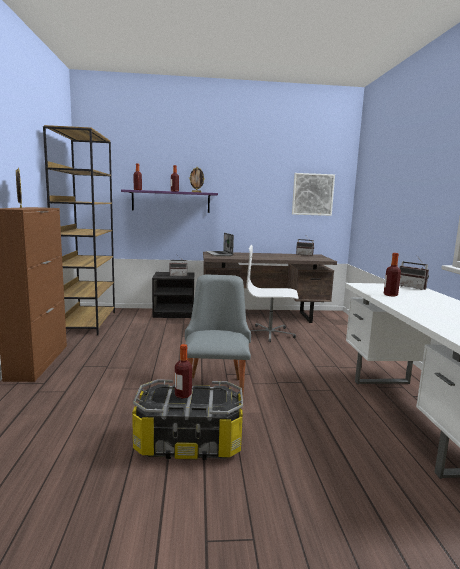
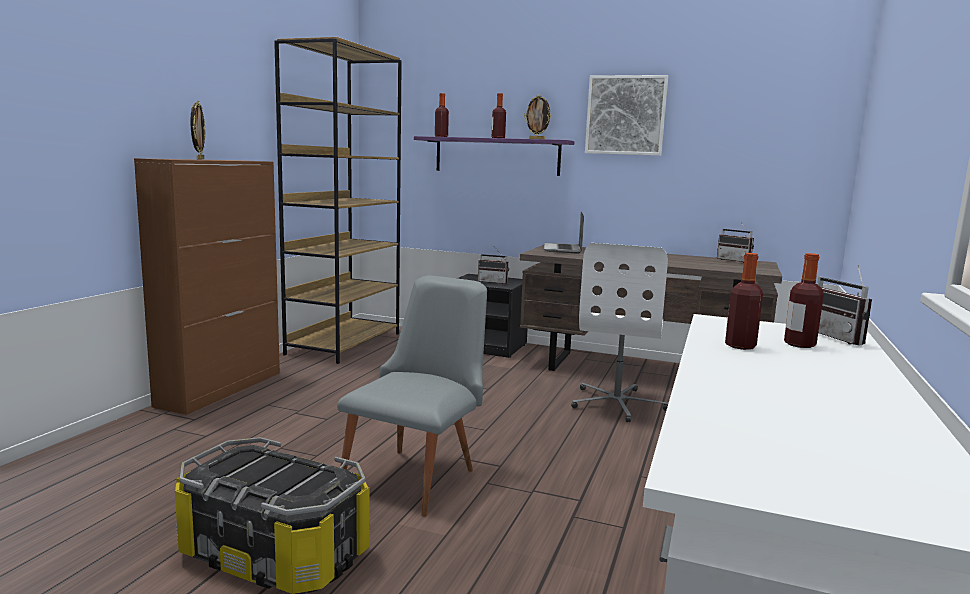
camera: 25 degrees right, 0 degrees up
bottle [175,344,192,399] -> bottle moved to [784,253,824,348]
white office chair [247,245,299,342] -> white office chair turned 105 degrees counterclockwise [571,243,668,422]
picture [292,173,335,216] -> picture moved to [585,75,668,156]

